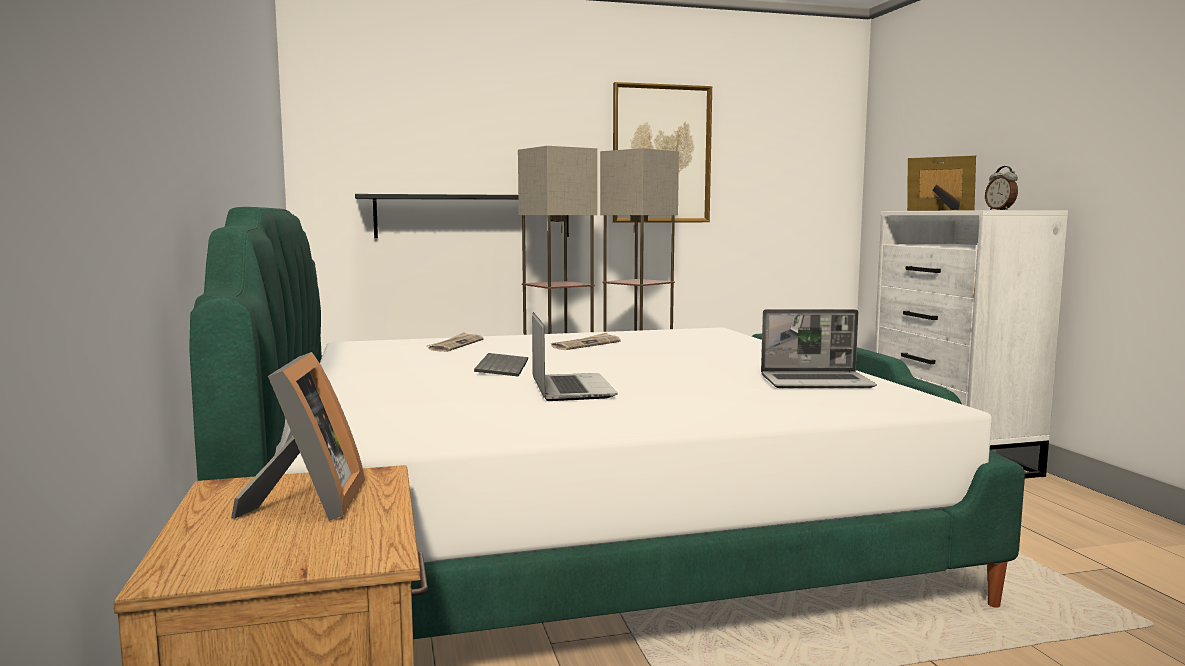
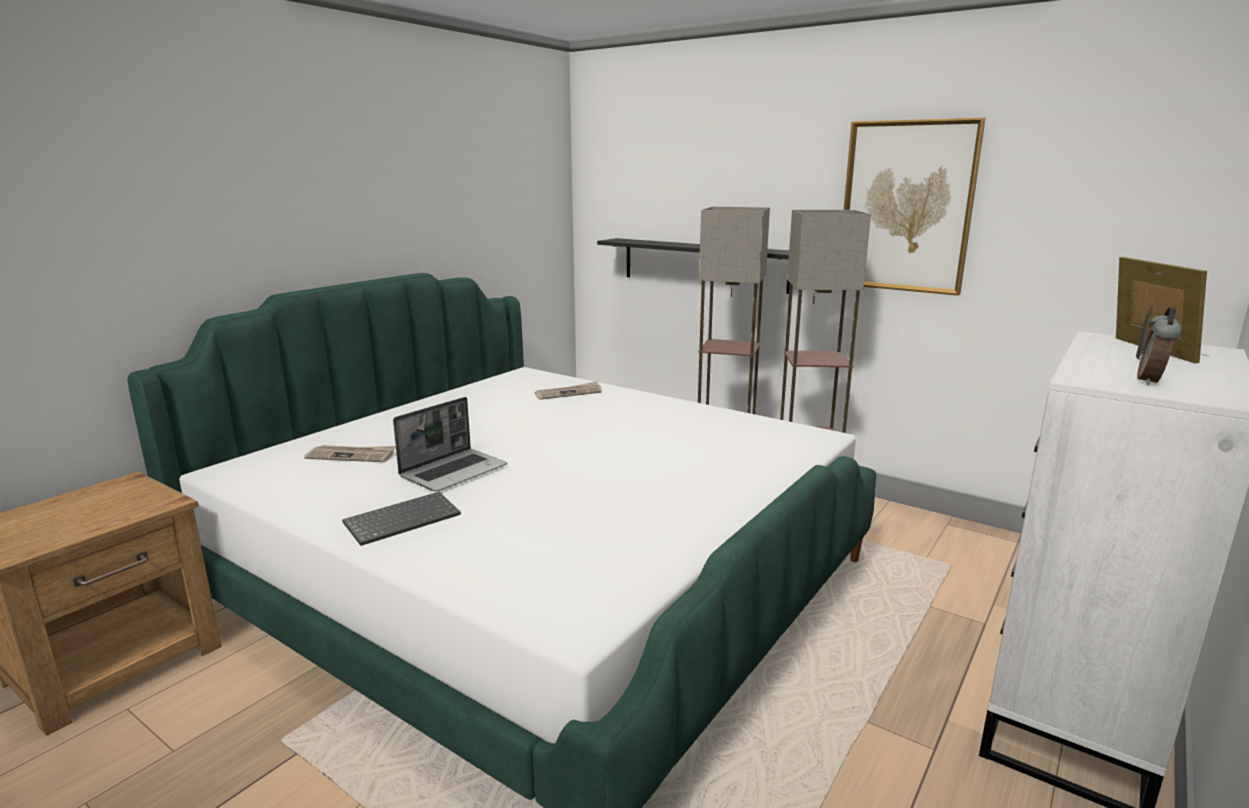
camera: 50 degrees right, 10 degrees up
picture frame [231,352,365,521] -> none
keyboard [474,353,528,377] -> keyboard moved to [342,492,461,546]
newspaper [551,332,621,350] -> newspaper moved to [304,445,396,462]
laptop [761,309,877,388] -> none

